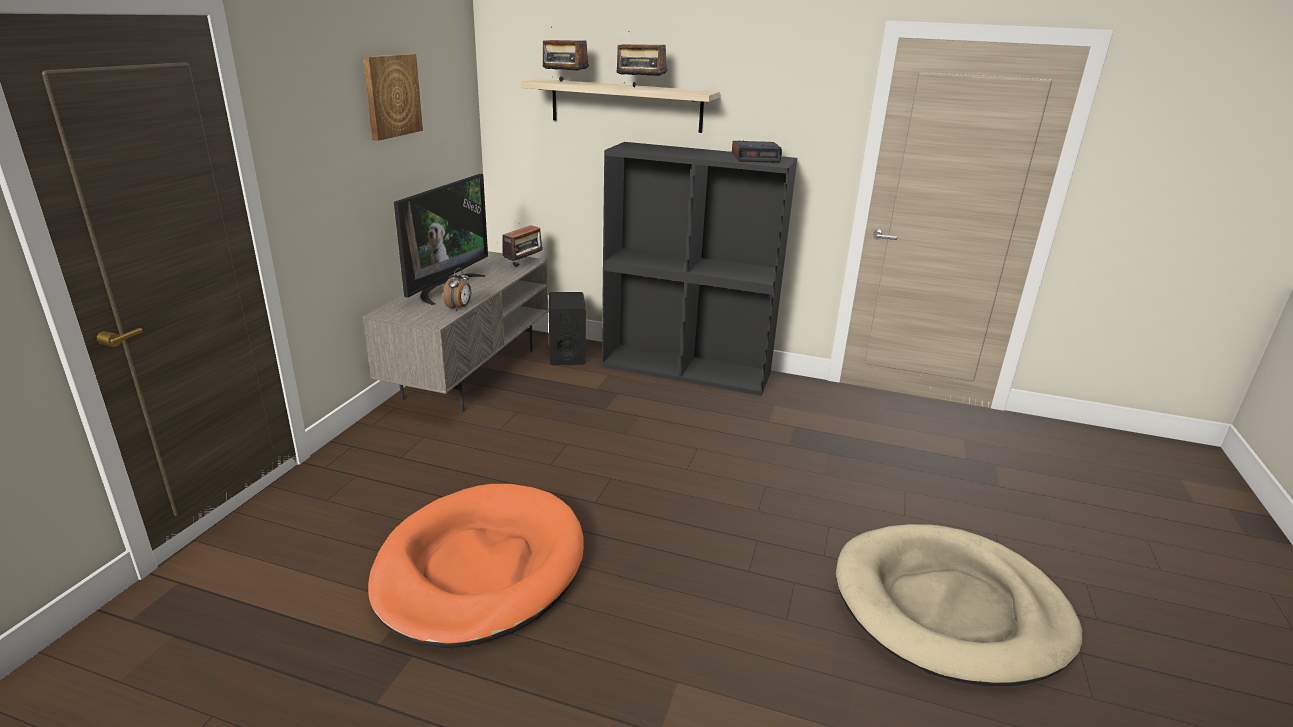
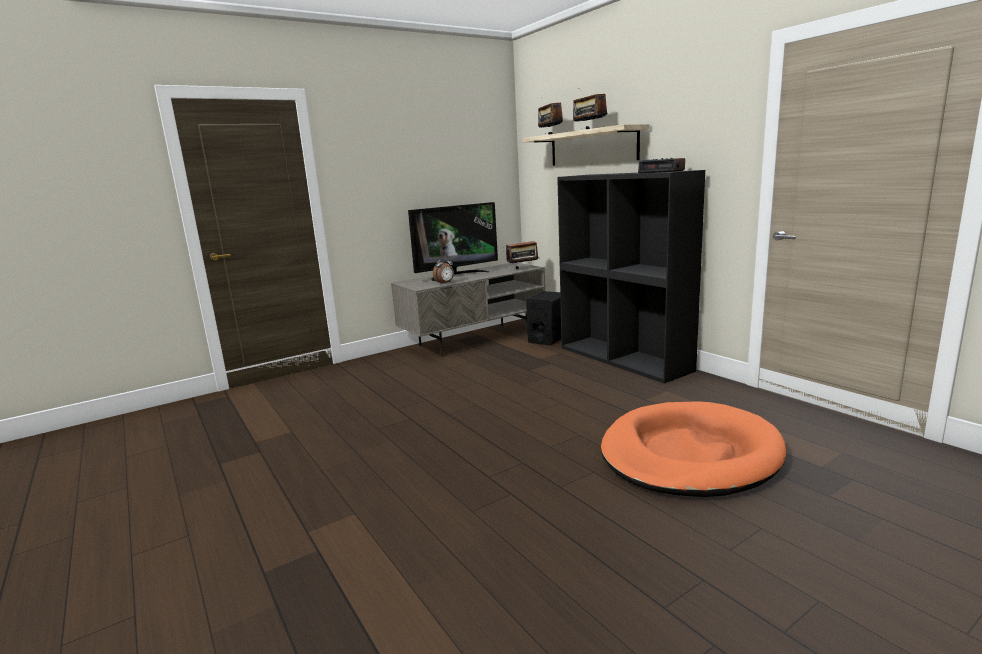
camera: 40 degrees right, 10 degrees down
picture [363,53,423,141] -> none
orange dog bed [368,484,584,648] -> orange dog bed moved to [601,402,786,497]
beige dog bed [836,524,1083,686] -> none

